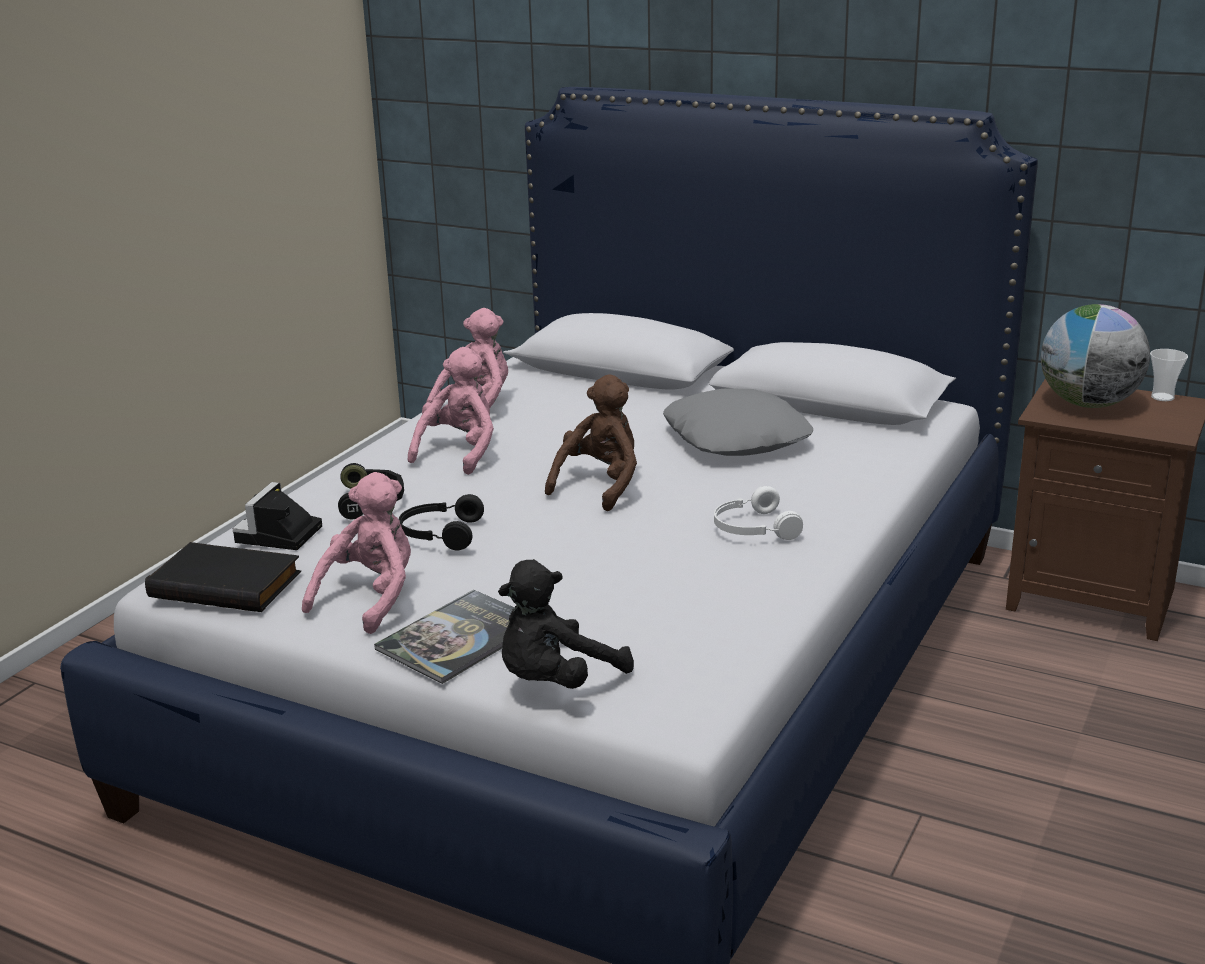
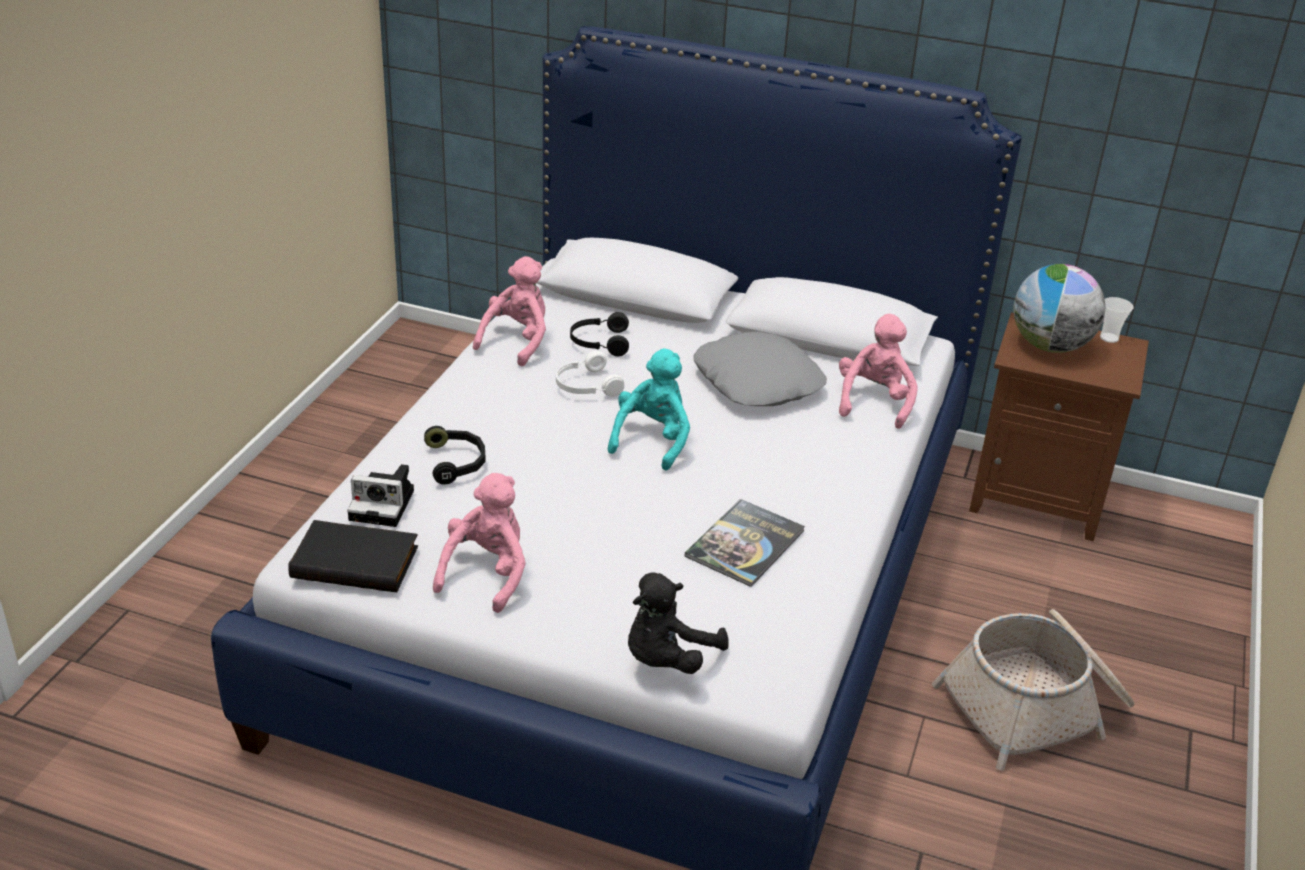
camera: 10 degrees left, 10 degrees up
camera [233,482,322,550] -> camera turned 90 degrees counterclockwise [347,464,414,527]
book [374,590,514,684] -> book moved to [685,499,805,587]
black headphones [399,494,484,551] -> black headphones moved to [570,312,629,357]
pink plush toy [408,347,494,475] -> pink plush toy moved to [839,314,918,429]
brown plush toy [545,374,637,511] -> turquoise plush toy [608,349,690,471]
white headphones [714,486,803,540] -> white headphones moved to [556,351,624,397]
none -> basket [932,609,1134,771]

